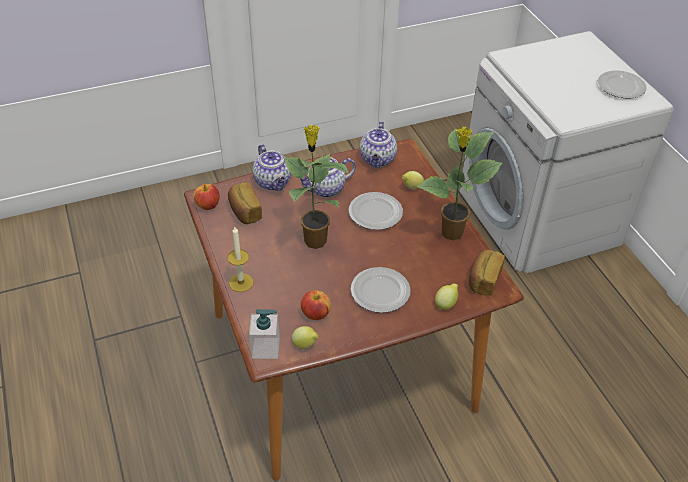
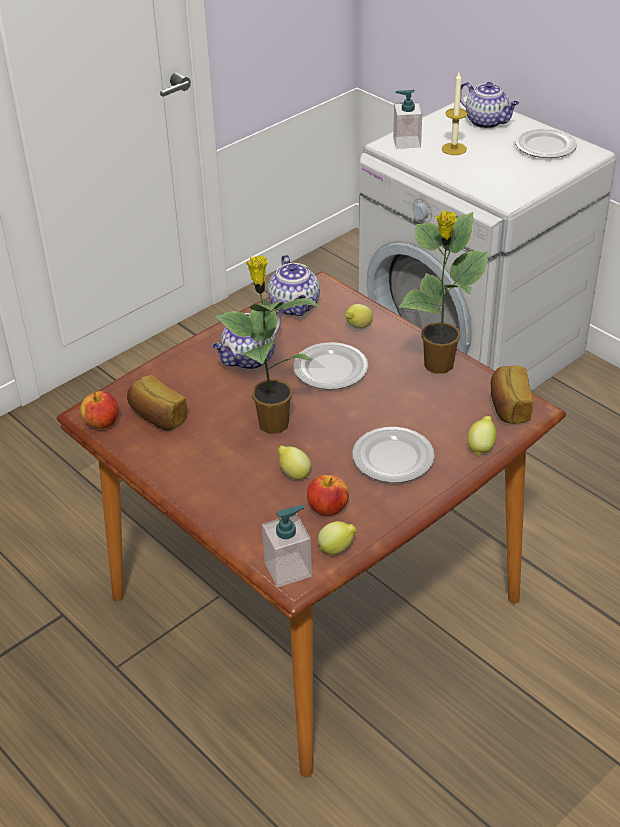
camera: 20 degrees left, 5 degrees down
candle [227,227,253,292] -> candle moved to [442,73,467,155]
teapot [253,144,291,191] -> teapot moved to [460,82,519,129]
none -> lemon [277,446,311,480]
none -> soap dispenser [393,90,422,149]

